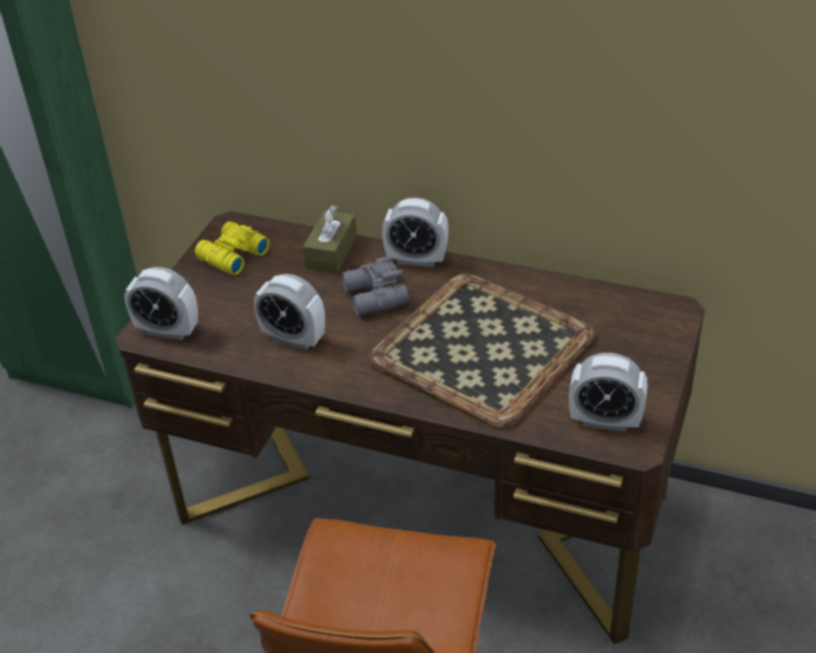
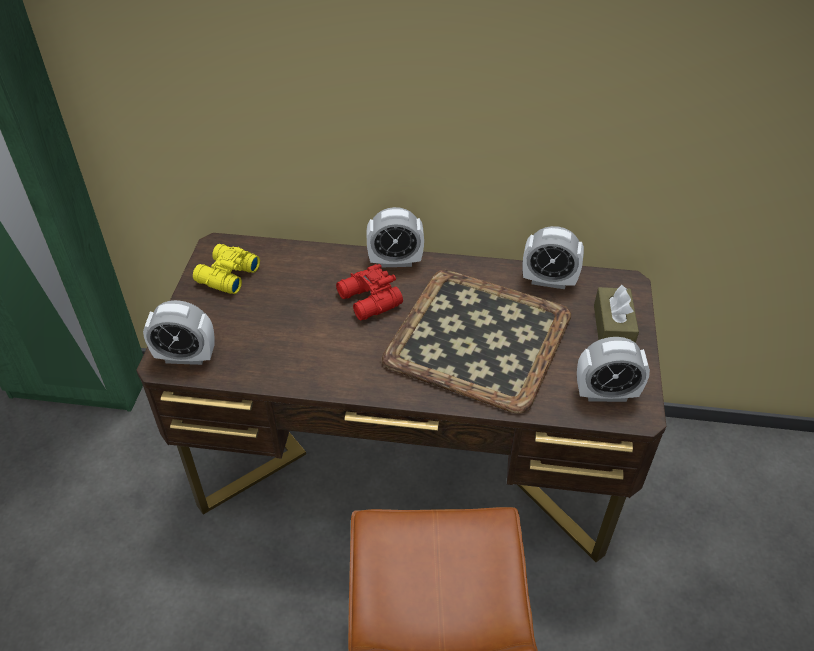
camera: 15 degrees left, 5 degrees up
alarm clock [254,274,325,350] -> alarm clock moved to [522,226,584,289]
brown tissue box [303,205,357,273] -> brown tissue box moved to [594,285,639,343]
grey binoculars [342,257,409,315] -> red binoculars [336,264,403,321]

